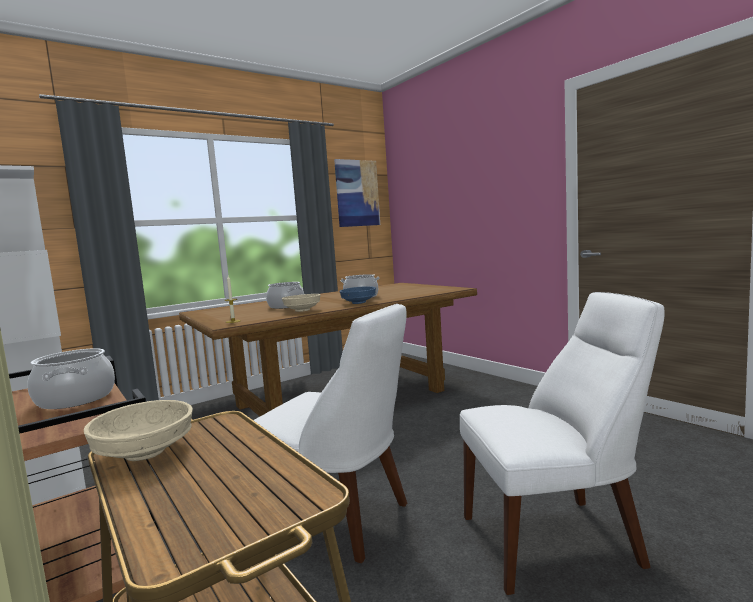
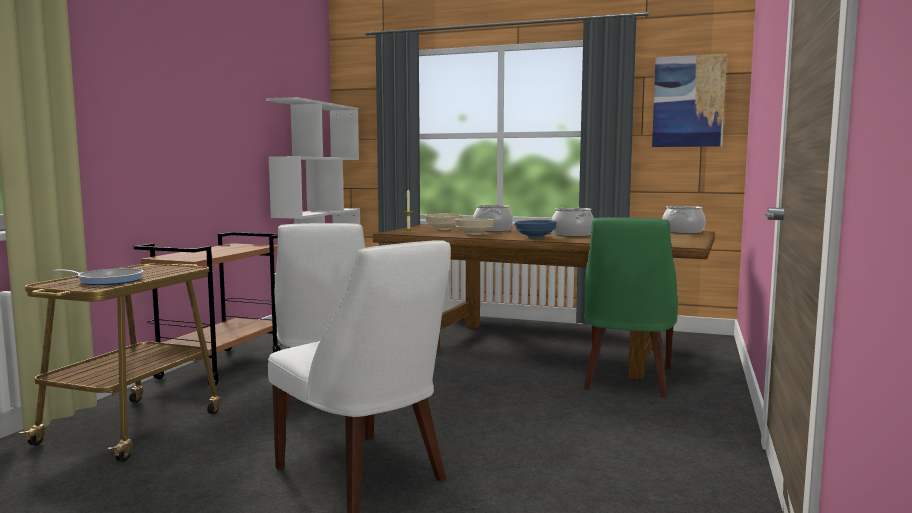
camera: 55 degrees right, 0 degrees up
cooking pot [27,348,115,409] -> cooking pot moved to [662,206,706,234]
beige bowl [84,400,193,461] -> beige bowl moved to [425,213,462,230]
none -> frying pan [54,268,143,285]
none -> green chair [584,217,678,398]

